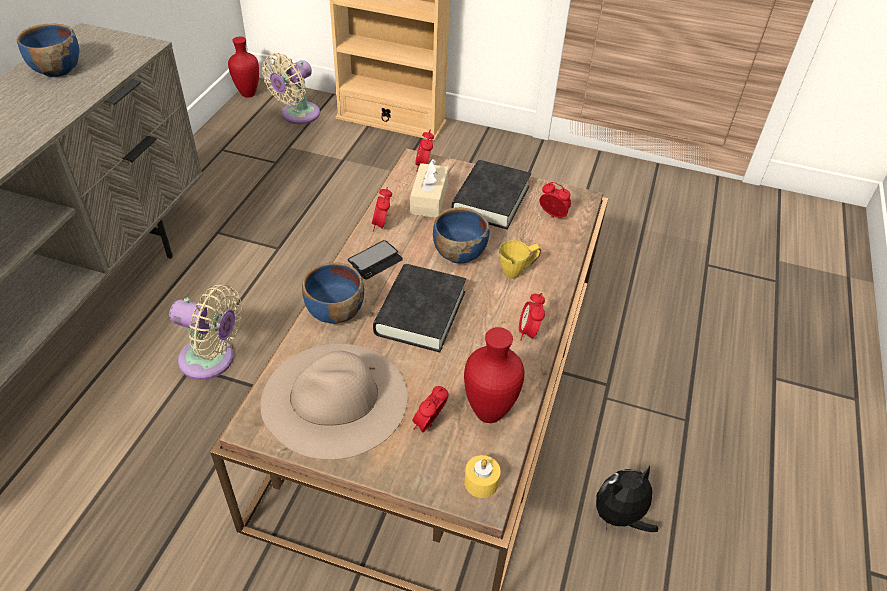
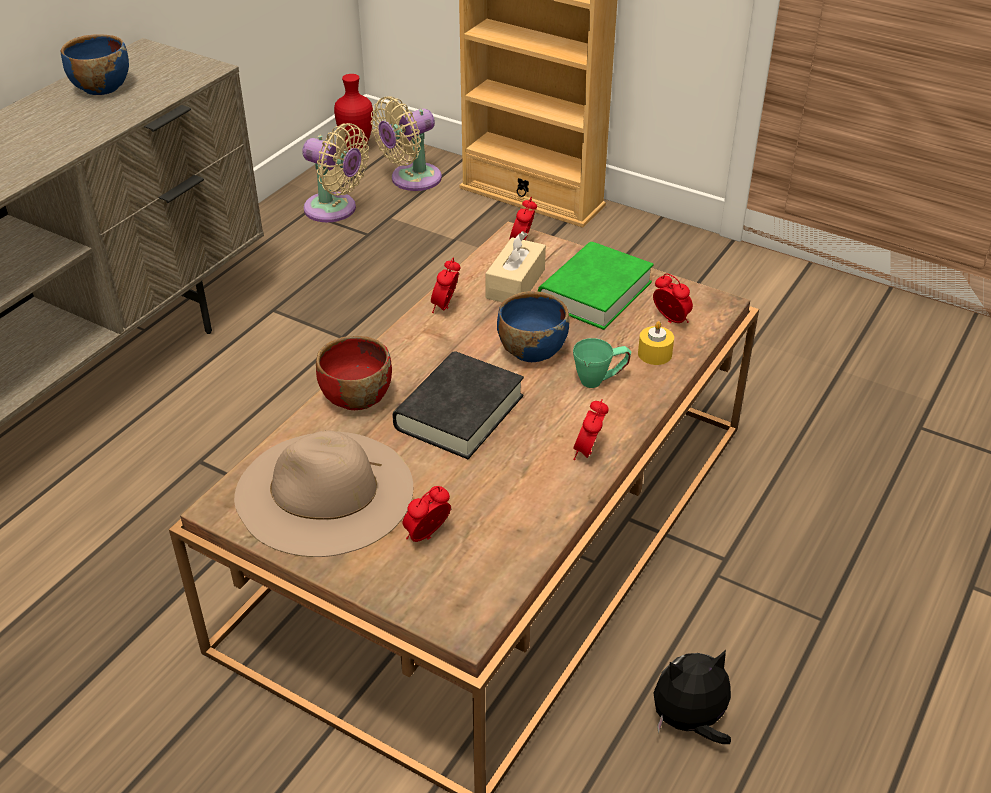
camera: 15 degrees right, 5 degrees down
beige fan [169,284,242,380] -> beige fan moved to [302,123,369,222]
blue bowl [302,262,364,324] -> red bowl [316,336,392,410]
phone [348,240,403,279] -> none
black book [451,160,531,229] -> green book [538,242,654,330]
red vase [464,327,525,423] -> none
yellow candle [464,455,501,498] -> yellow candle moved to [638,321,674,365]
yellow mug [499,240,541,279] -> green mug [573,338,631,388]

